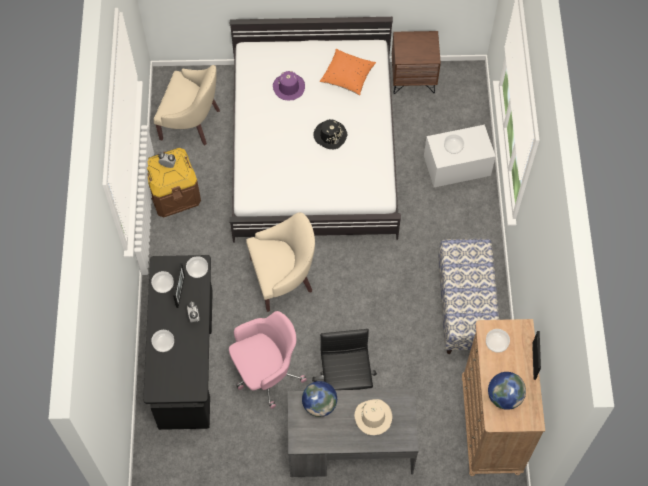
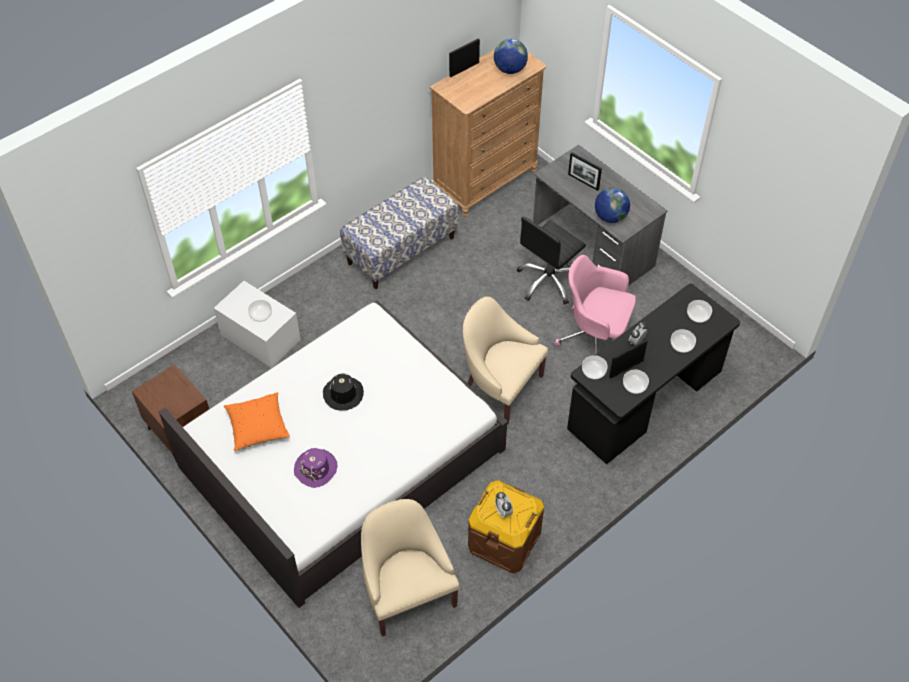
camera: 130 degrees left, 10 degrees down
beige hat [354,399,392,435] -> picture frame [568,152,602,191]
bowl [486,329,510,353] -> bowl moved to [687,300,712,323]

